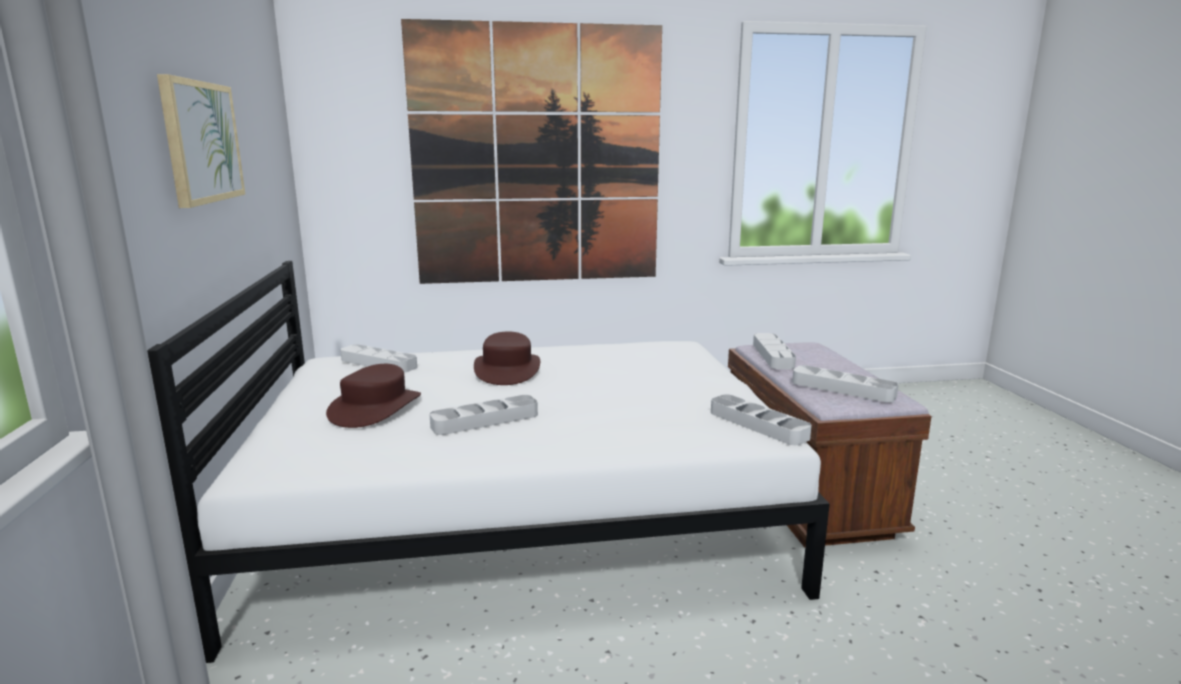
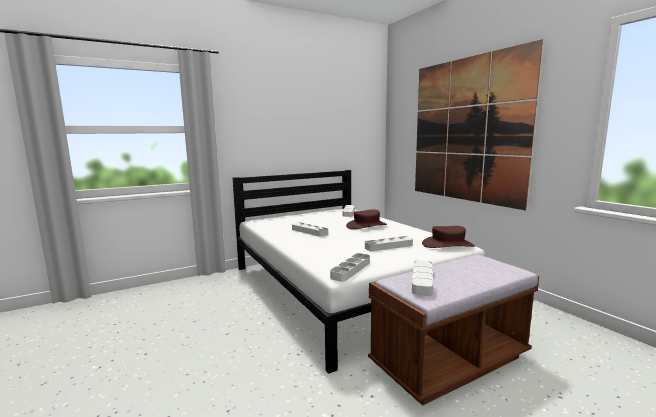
camera: 70 degrees right, 5 degrees down
picture [157,74,245,208] -> none
brown hat [326,364,421,428] -> brown hat moved to [422,226,475,248]
grey tray [753,333,796,369] -> grey tray moved to [365,236,413,251]

